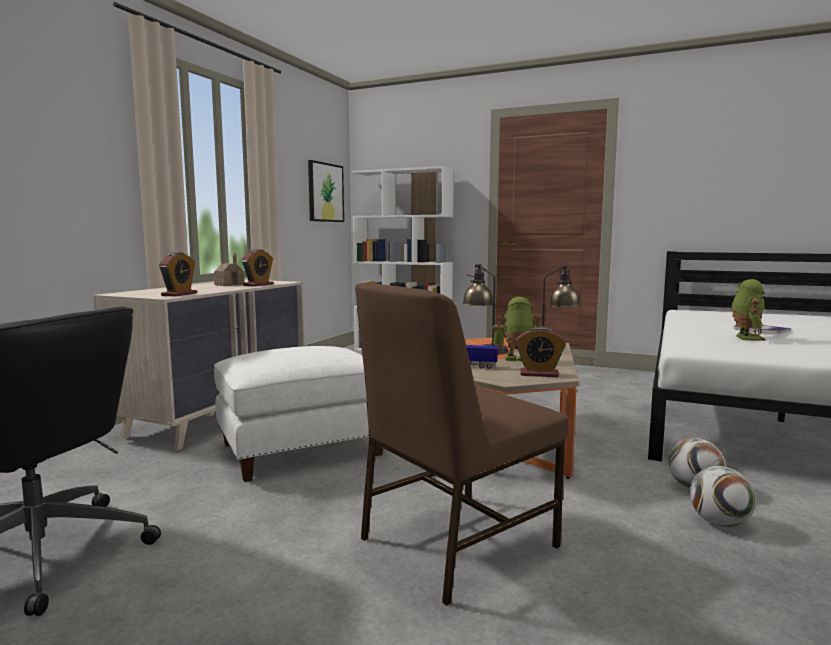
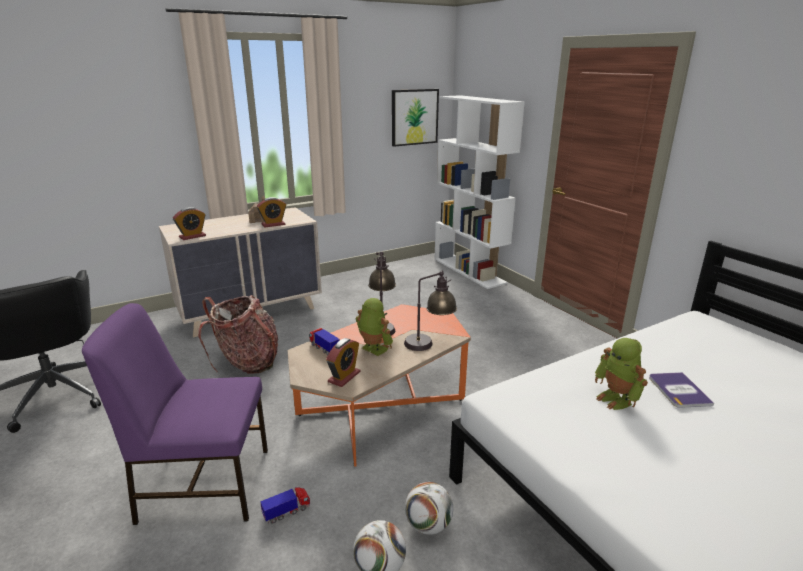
camera: 35 degrees right, 15 degrees up
white ottoman [214,346,383,482] -> backpack [198,295,278,373]
brown chair [355,283,569,606] -> purple chair [82,303,268,525]
alarm clock [516,327,566,377] -> alarm clock turned 105 degrees counterclockwise [326,338,360,387]
toy robot [731,279,765,341] -> toy robot turned 105 degrees clockwise [595,338,648,410]
none -> toy truck [260,487,310,524]

